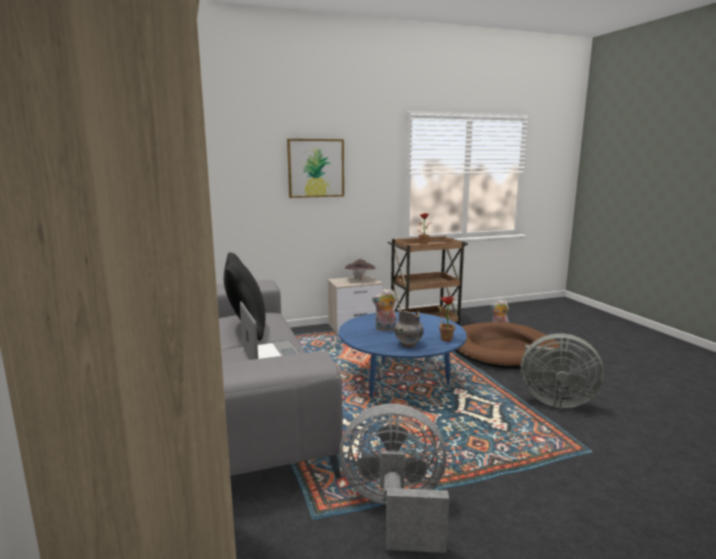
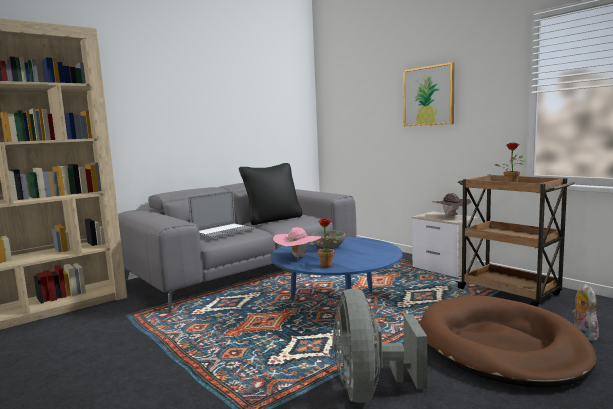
camera: 70 degrees right, 5 degrees down
grey fan [339,404,449,553] -> none
plush toy [372,289,397,331] -> grey bowl [311,230,346,248]
grey vase [394,310,424,347] -> pink hat [273,227,321,260]

